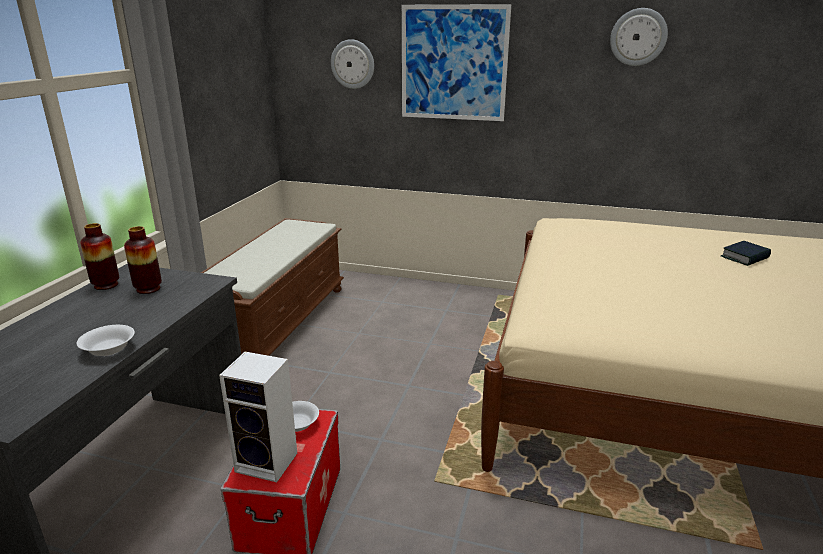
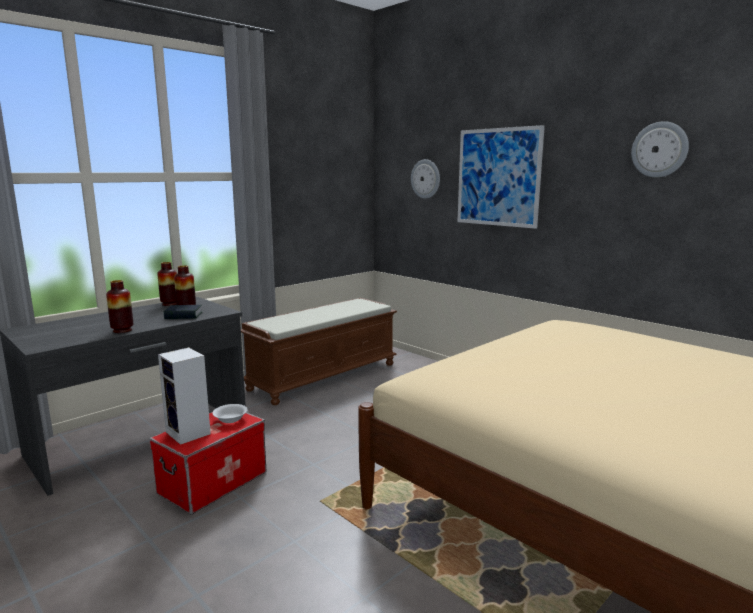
camera: 30 degrees right, 10 degrees down
white bowl [76,325,135,356] -> vase [106,280,133,333]
book [721,241,771,266] -> book moved to [163,305,202,319]

